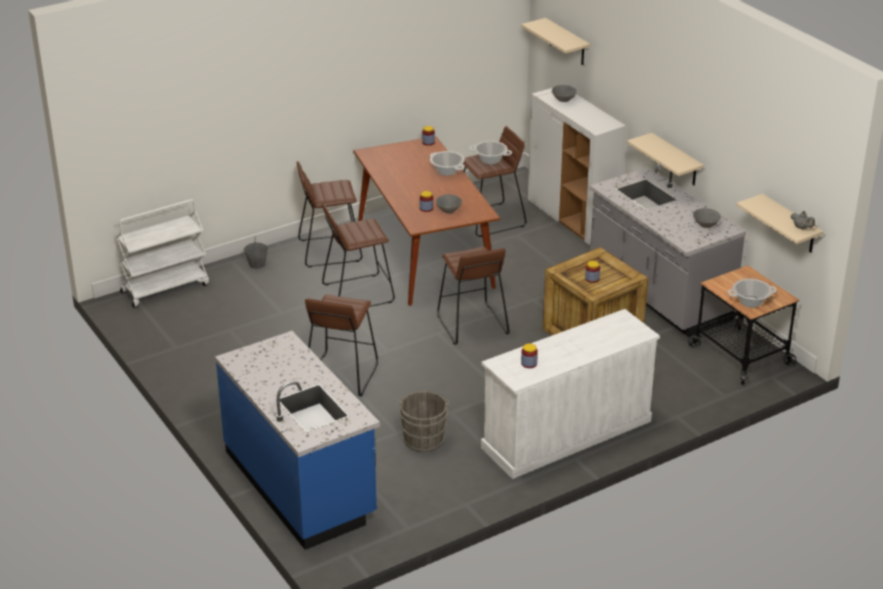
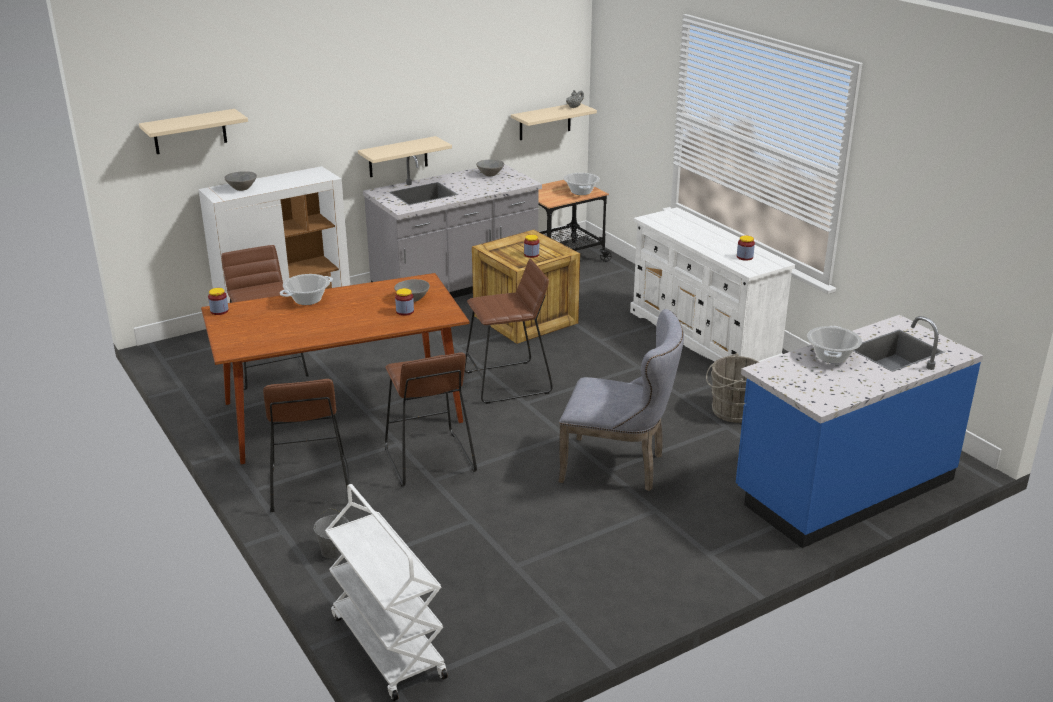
camera: 90 degrees left, 5 degrees down
brown stool [305,294,378,396] -> grey chair [559,309,684,491]
cooking pot [470,141,512,164] -> cooking pot moved to [807,326,862,363]

